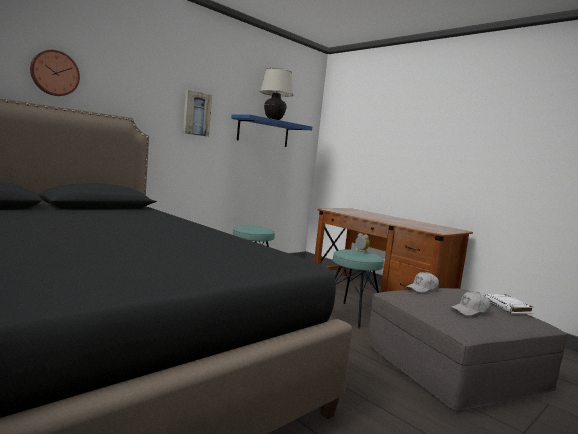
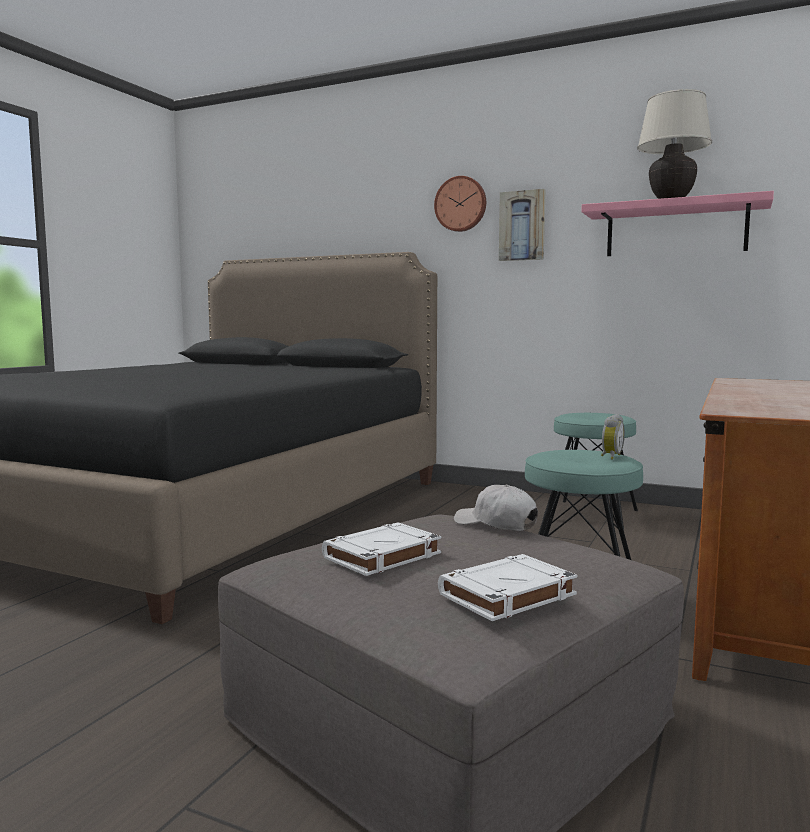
camera: 70 degrees right, 0 degrees up
wall clock [30,50,80,96] -> wall clock moved to [434,176,486,232]
blue shelf [231,114,312,147] -> pink shelf [581,191,774,256]
white cap [450,291,491,316] -> white book [322,523,441,576]

